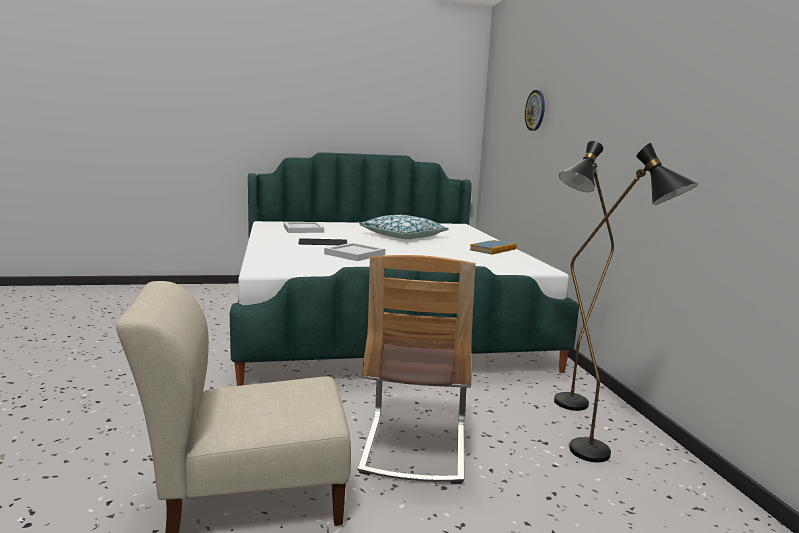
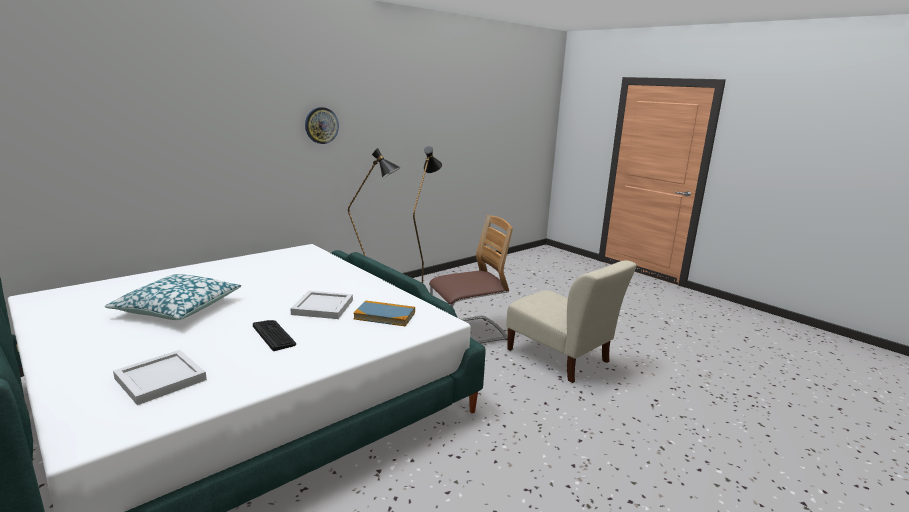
camera: 120 degrees left, 5 degrees up
book [470,240,516,255] -> book moved to [353,300,415,326]
wall clock [525,90,545,131] -> wall clock moved to [305,107,339,144]

